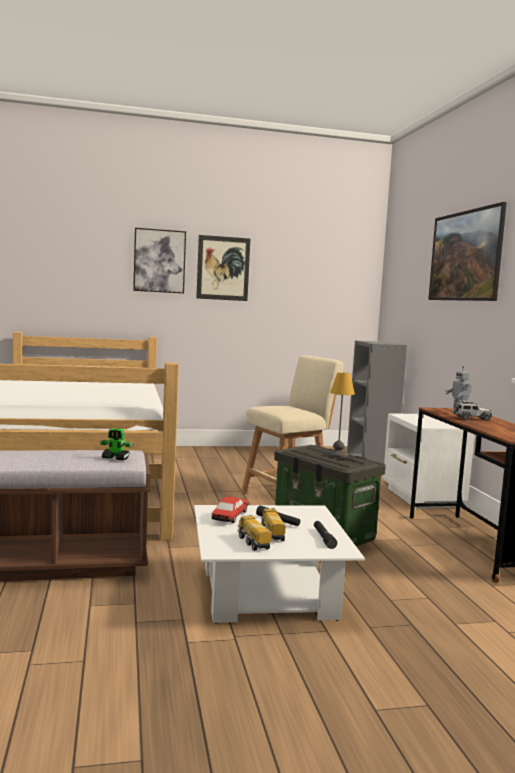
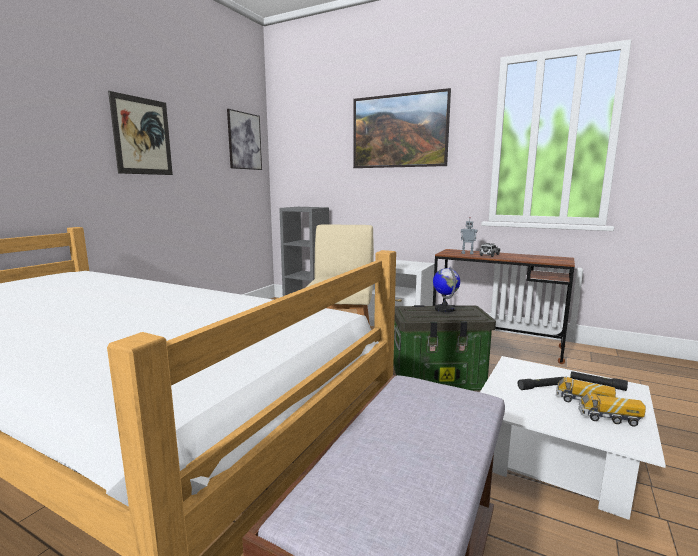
camera: 50 degrees left, 5 degrees up
toy robot [99,428,134,460] -> none
picture [133,228,186,293] -> picture moved to [227,109,262,170]
toy car [212,496,249,523] -> none
table lamp [328,372,355,458] -> globe [433,266,460,312]

